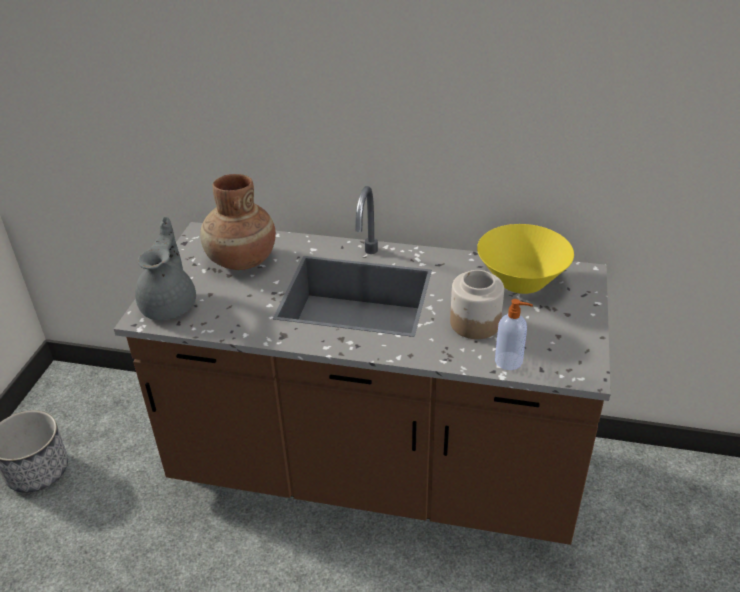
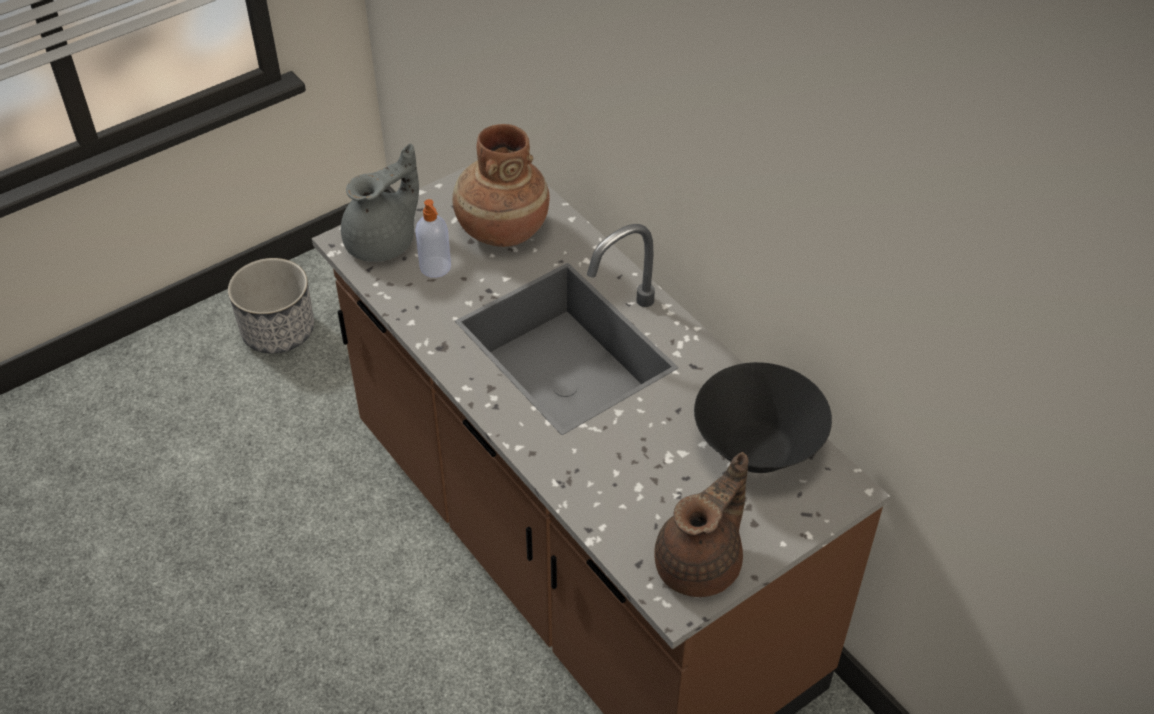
camera: 40 degrees right, 10 degrees up
jar [450,270,504,339] -> none
yellow bowl [477,224,574,294] -> black bowl [694,362,832,473]
soap dispenser [495,299,533,370] -> soap dispenser moved to [415,199,451,278]
none -> brown teapot [654,452,748,597]

